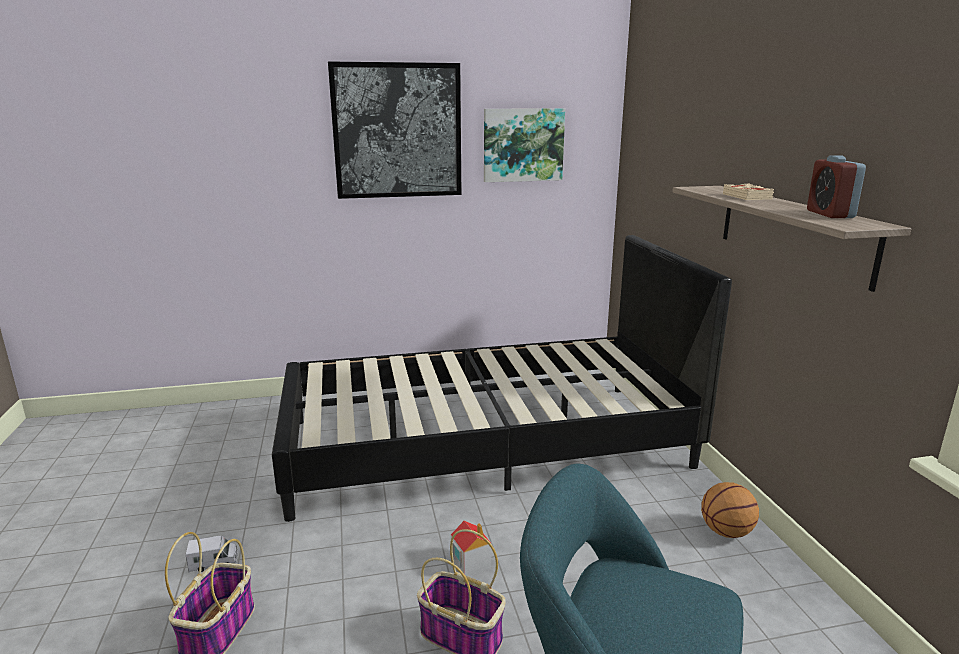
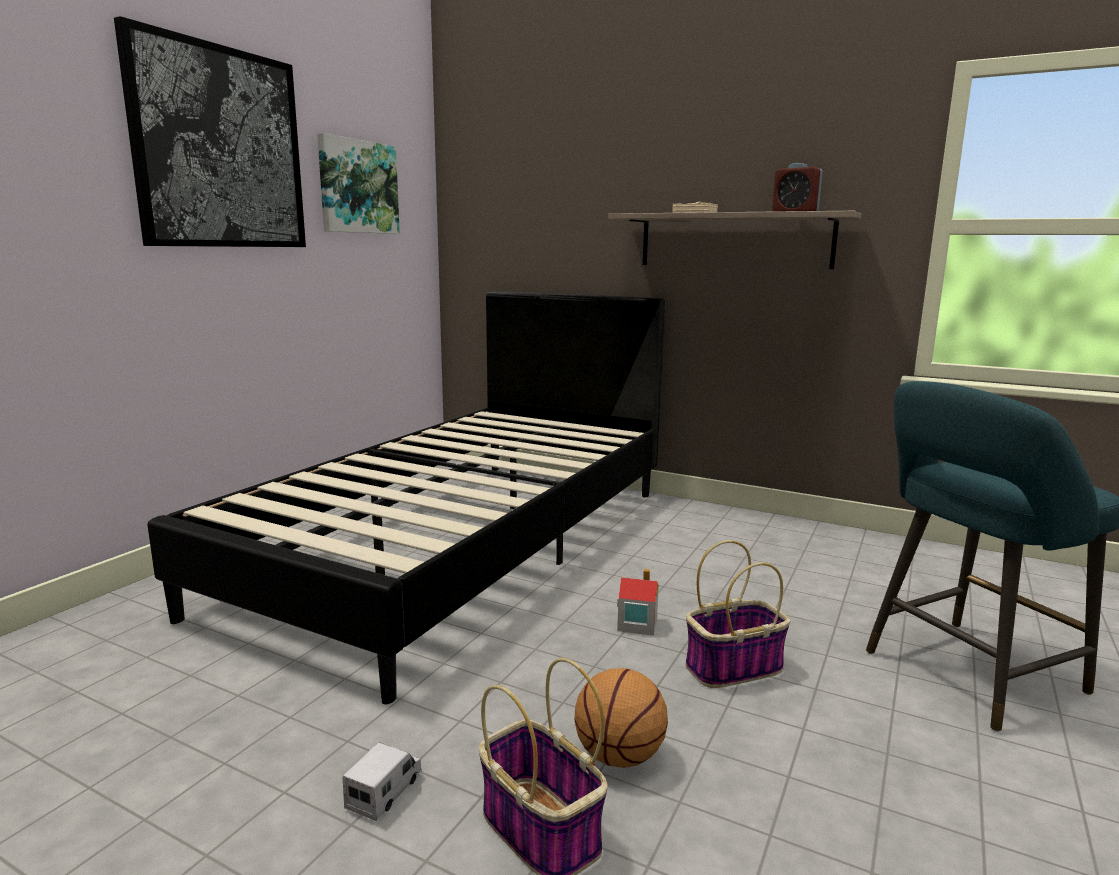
camera: 50 degrees left, 5 degrees down
basketball [701,482,759,538] -> basketball moved to [575,668,668,768]

